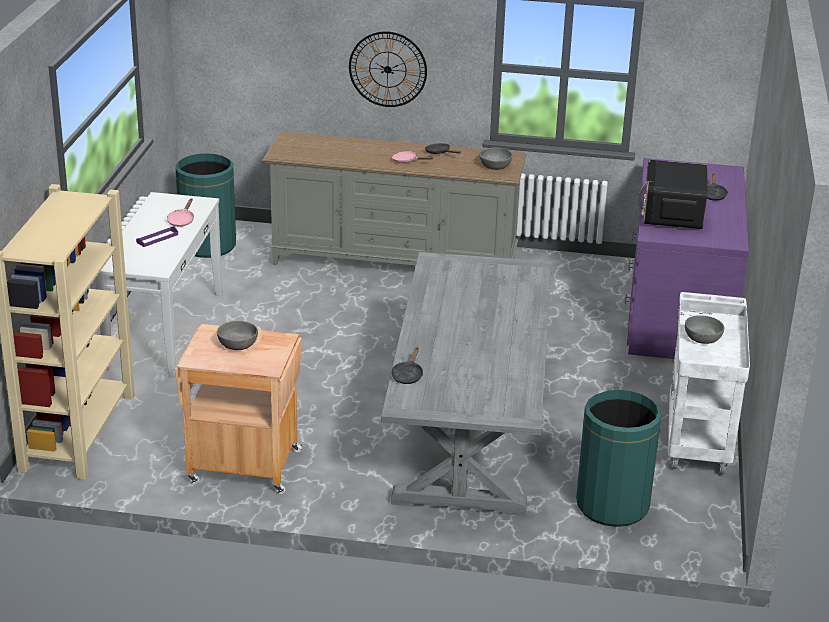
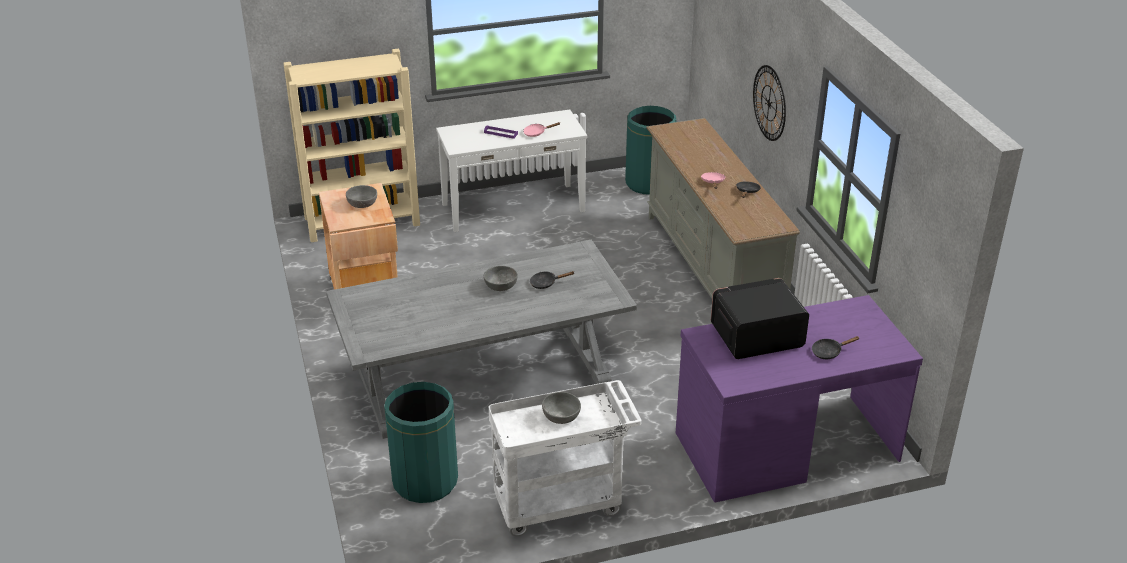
camera: 65 degrees right, 5 degrees up
black frying pan [391,347,423,384] -> black frying pan moved to [530,271,574,289]
grey bowl [480,147,513,170] -> grey bowl moved to [484,266,518,291]

